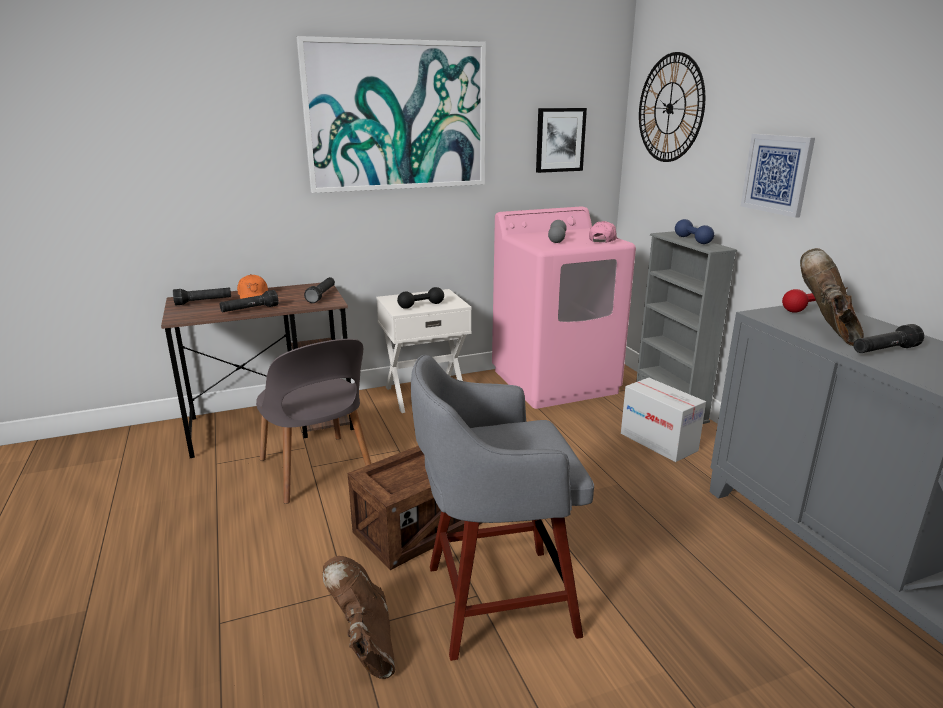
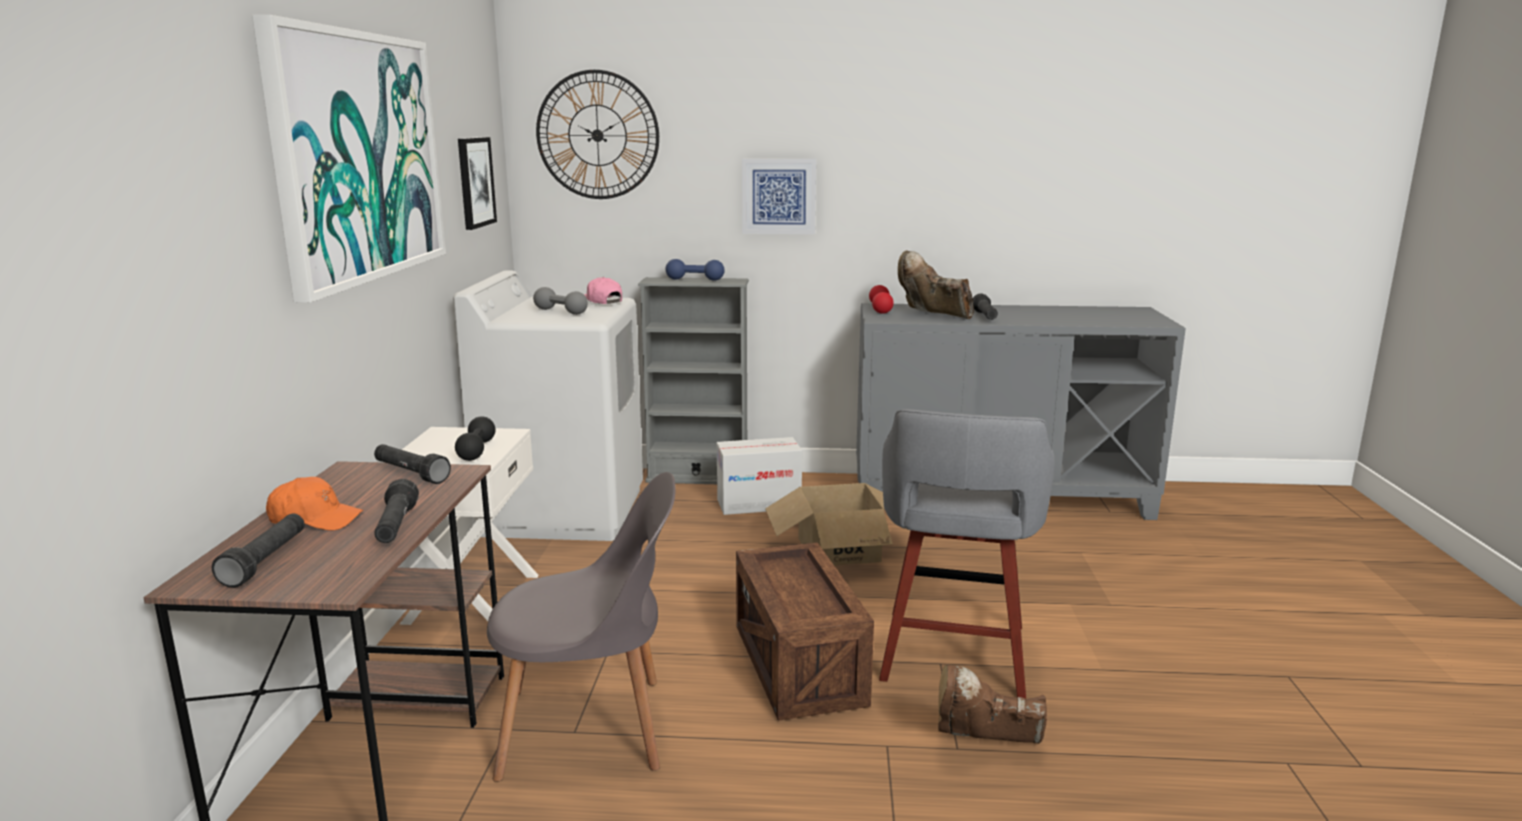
camera: 65 degrees left, 5 degrees down
pink washing machine [492,206,636,409] -> white washing machine [453,271,643,541]
none -> cardboard box [765,483,893,565]

